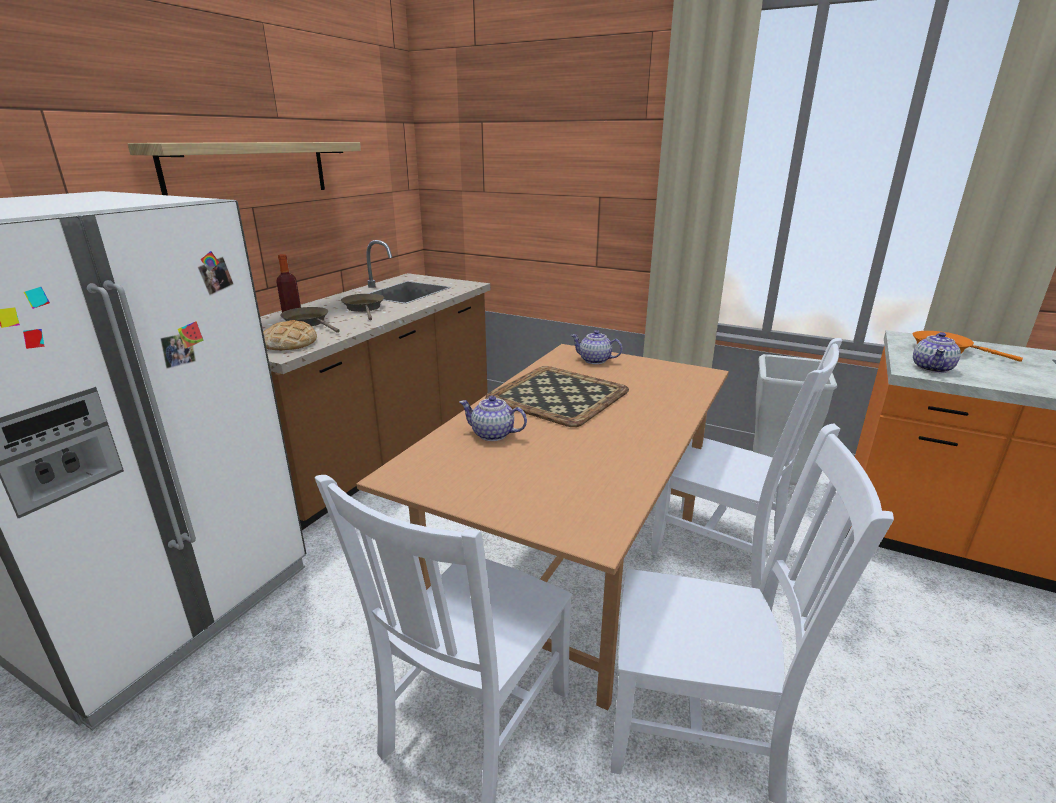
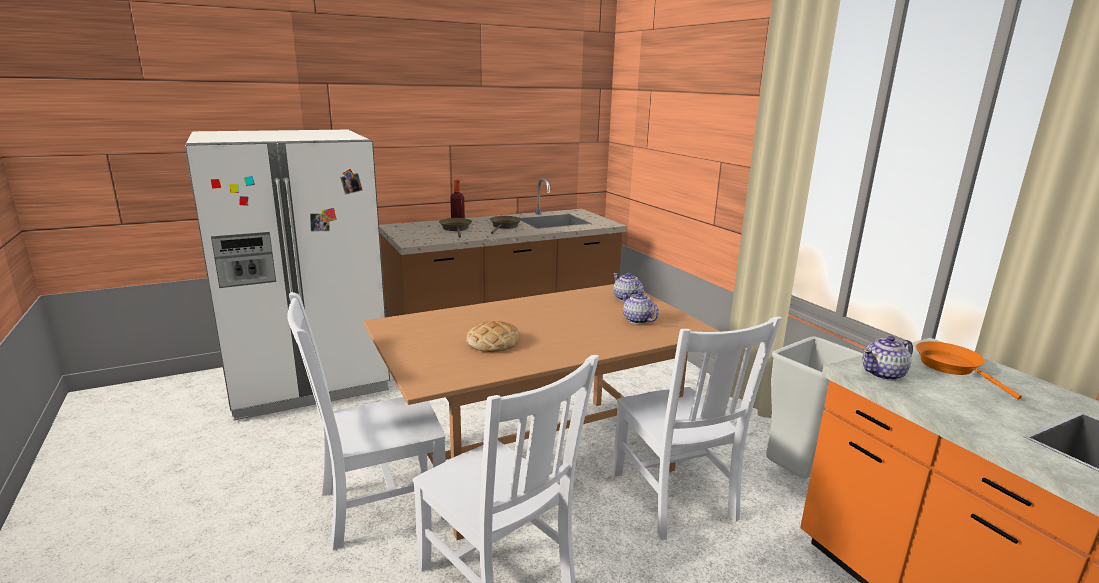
camera: 35 degrees right, 5 degrees down
shelf [127,142,361,195] -> none
bread [263,320,317,350] -> bread moved to [466,321,519,352]
teapot [459,396,527,441] -> teapot moved to [621,292,659,324]
tray [485,366,629,427] -> none

